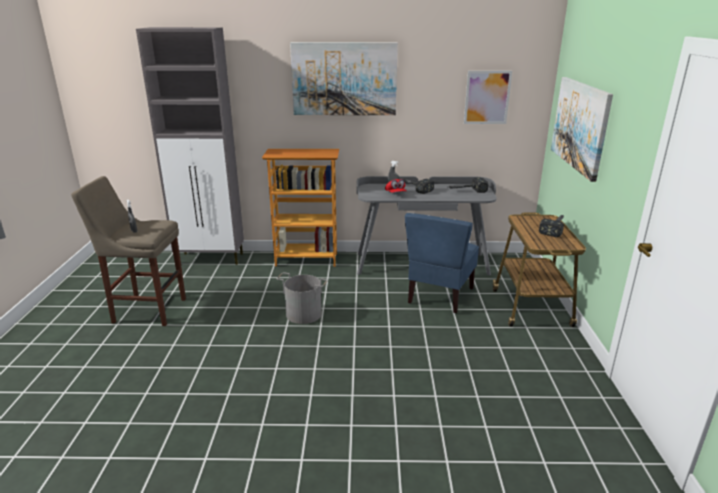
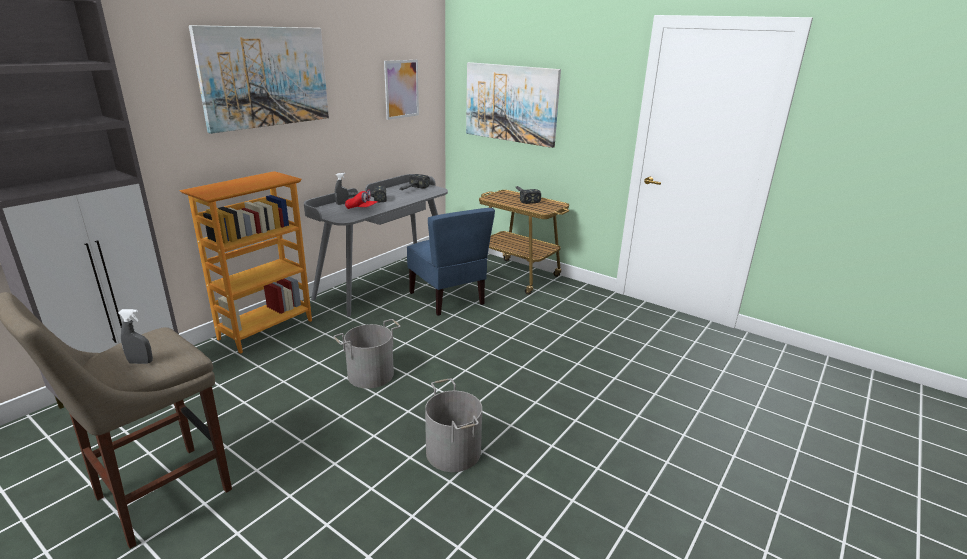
camera: 55 degrees left, 0 degrees up
none -> grey bucket [425,378,482,472]

